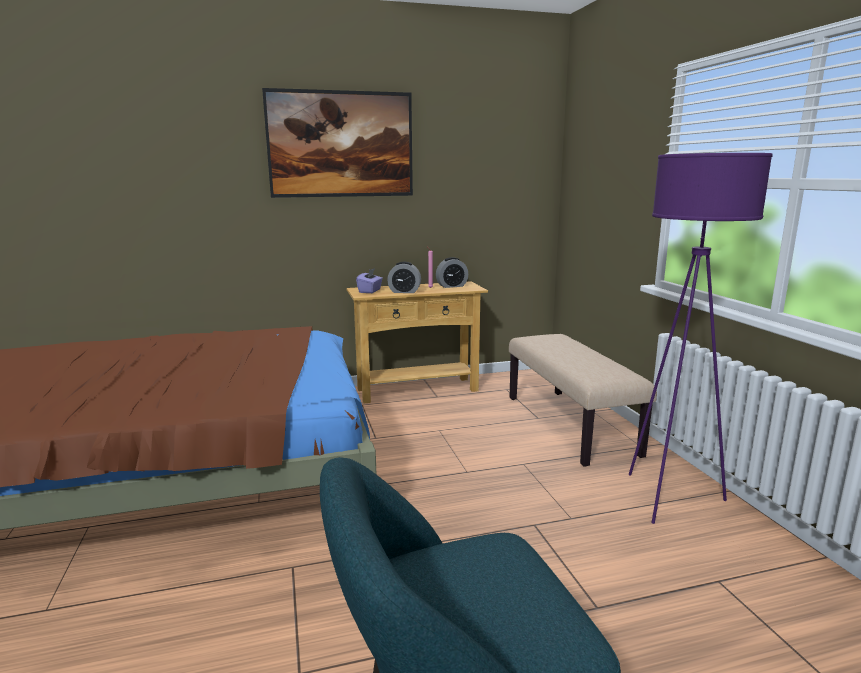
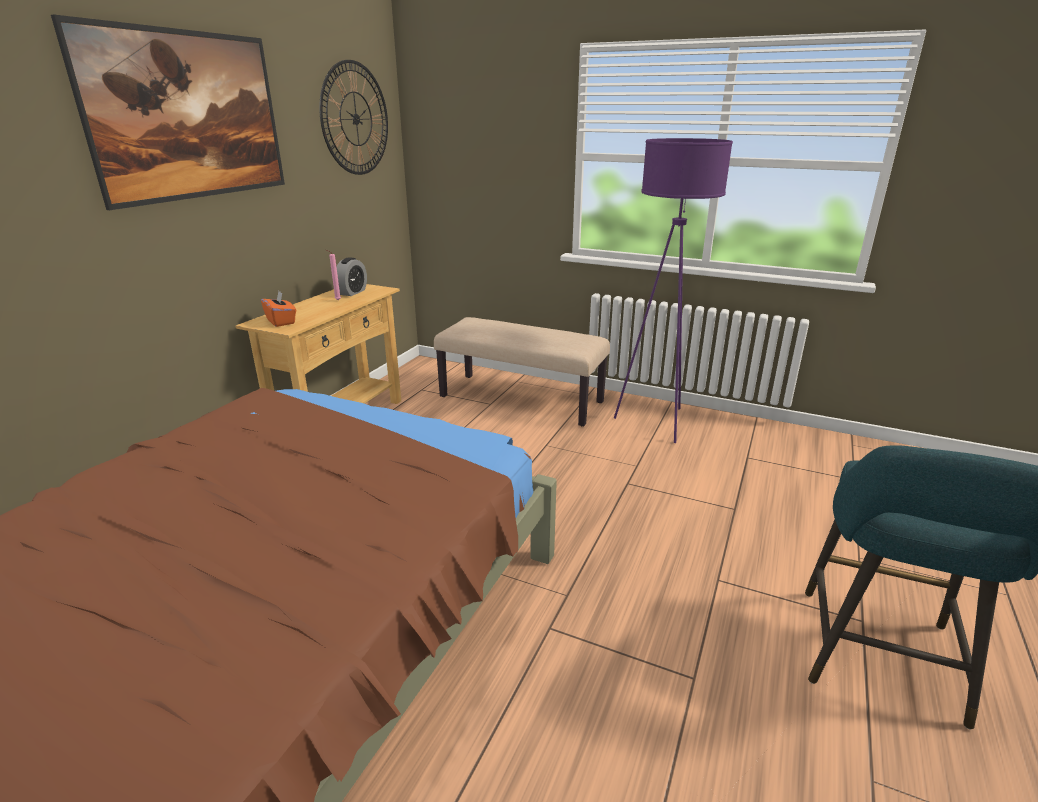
camera: 50 degrees left, 10 degrees up
purple tissue box [356,268,383,293] -> orange tissue box [261,291,296,327]
alarm clock [387,262,421,293] -> none
none -> wall clock [319,60,388,175]

